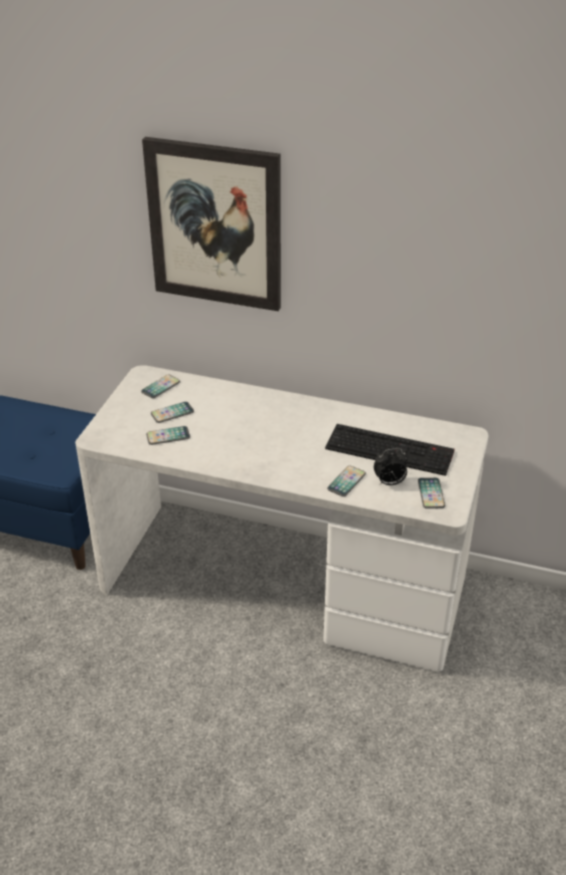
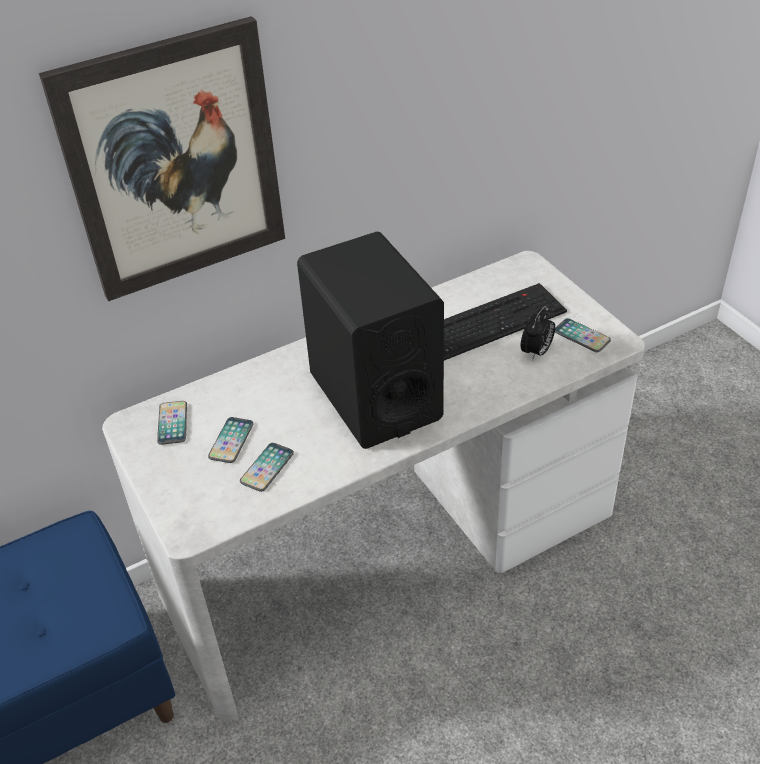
camera: 45 degrees left, 5 degrees up
phone [327,466,366,497] -> none
none -> black speaker [297,232,444,449]

